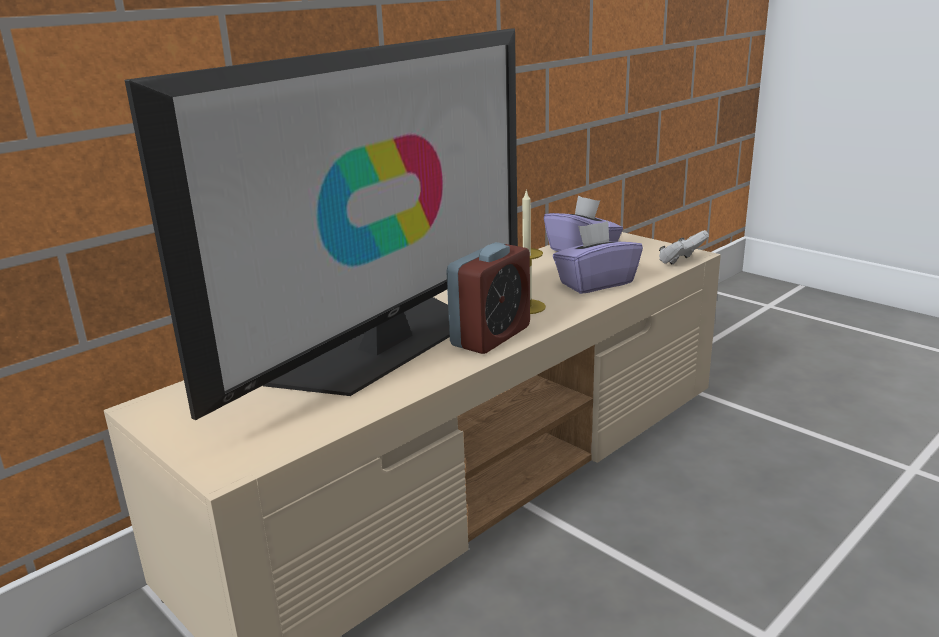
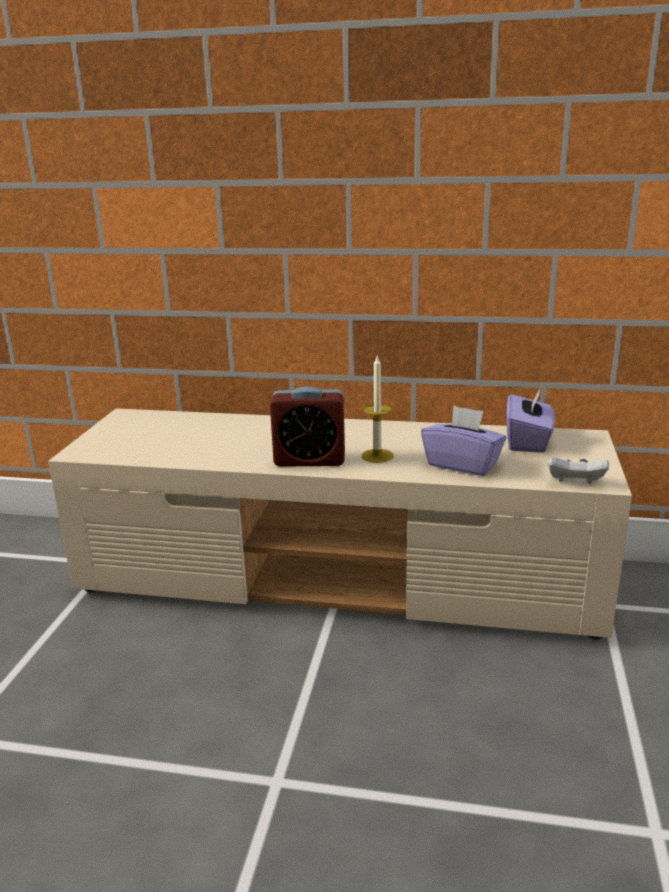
camera: 55 degrees right, 0 degrees up
television [125,29,518,420] -> none

